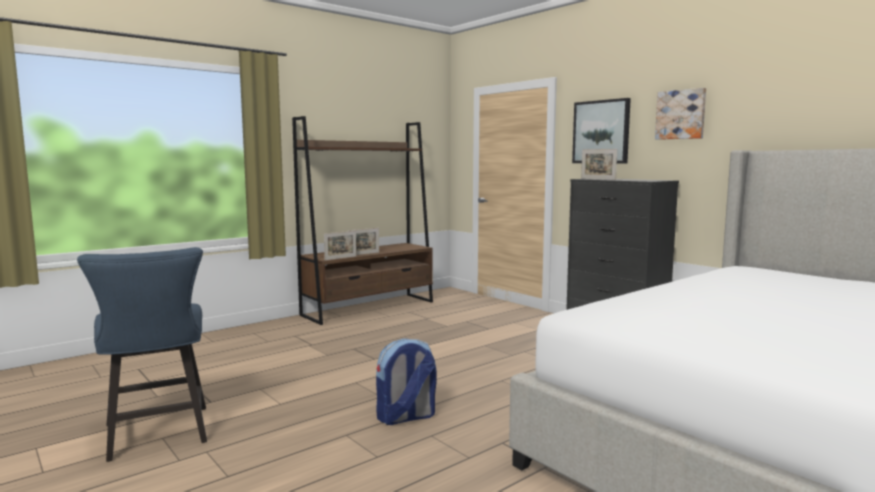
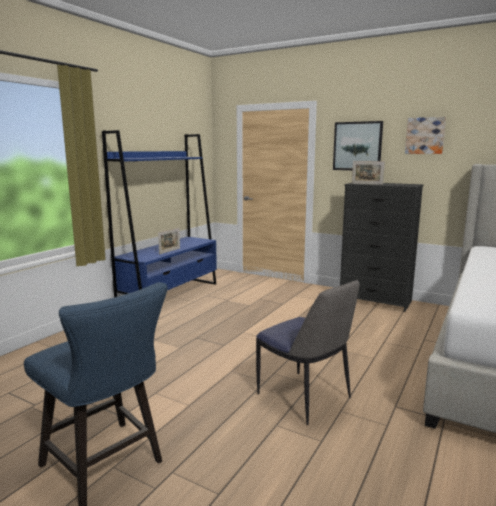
camera: 20 degrees left, 5 degrees up
brown bookcase [292,116,433,325] -> blue bookcase [102,130,217,298]
picture frame [324,231,357,260] -> none
backpack [376,338,437,425] -> chair [256,280,359,425]

